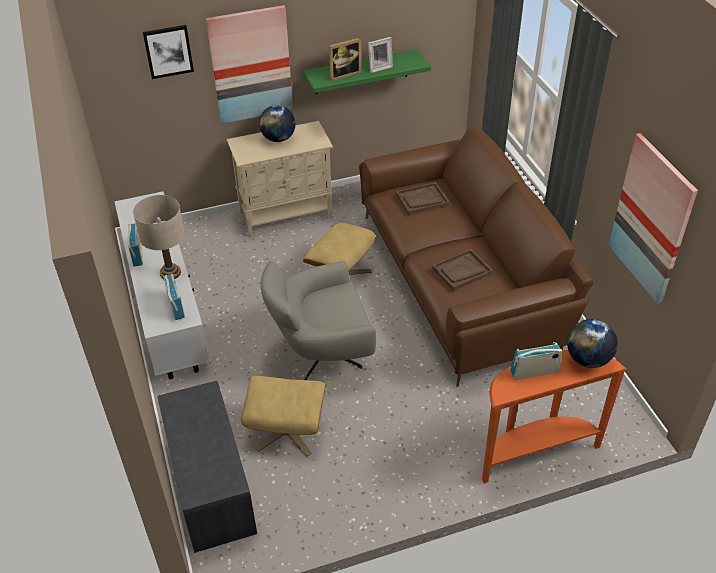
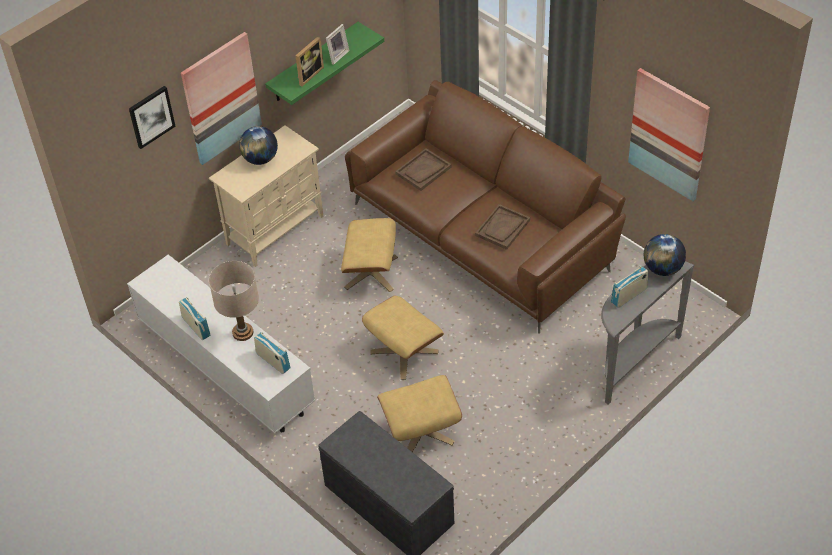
camera: 25 degrees left, 5 degrees up
grey armchair [260,261,376,380] -> beige ottoman [362,296,444,380]
orange console table [482,350,627,483] -> grey console table [601,261,695,405]

